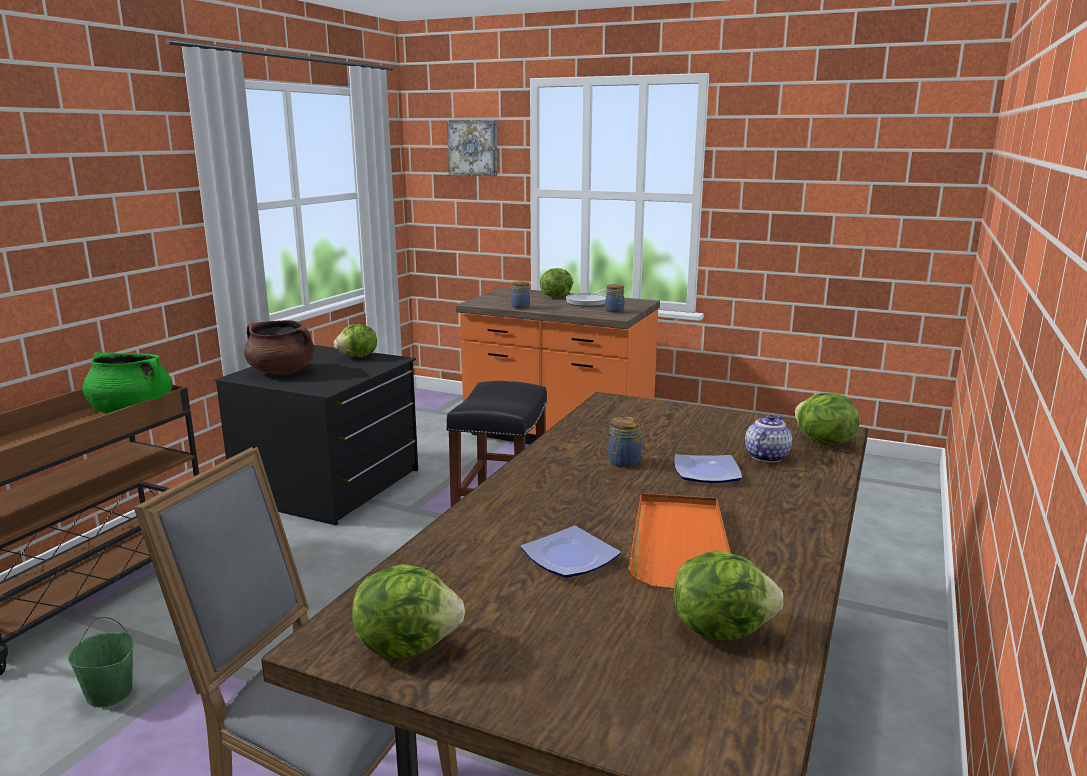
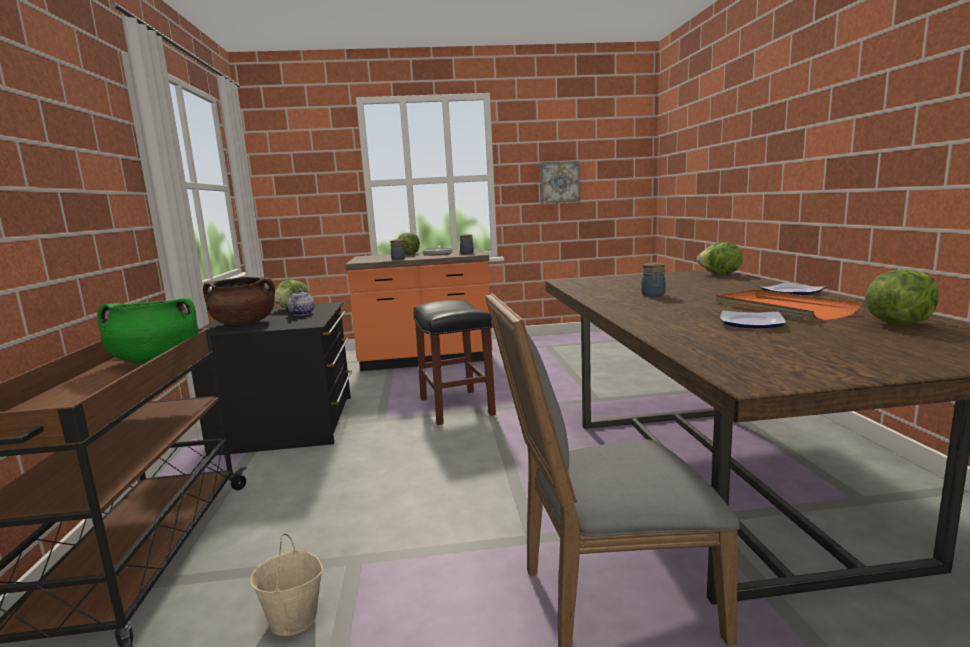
camera: 30 degrees left, 5 degrees down
green bucket [68,617,134,707] -> beige bucket [251,534,323,636]
lettuce [352,564,465,657] -> none
picture [447,120,497,176] -> picture moved to [540,161,580,203]
plate [674,454,742,483] -> plate moved to [760,282,826,295]
teapot [745,415,792,462] -> teapot moved to [287,289,315,316]

